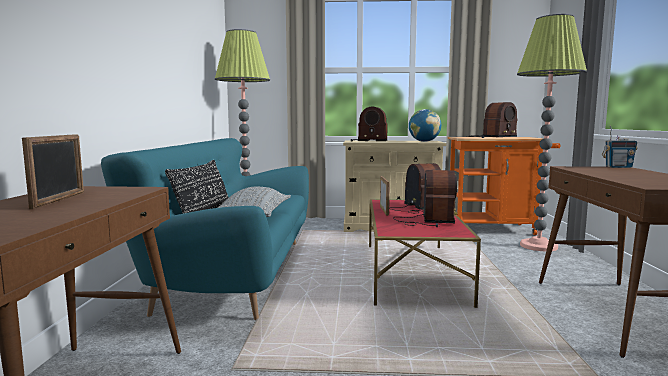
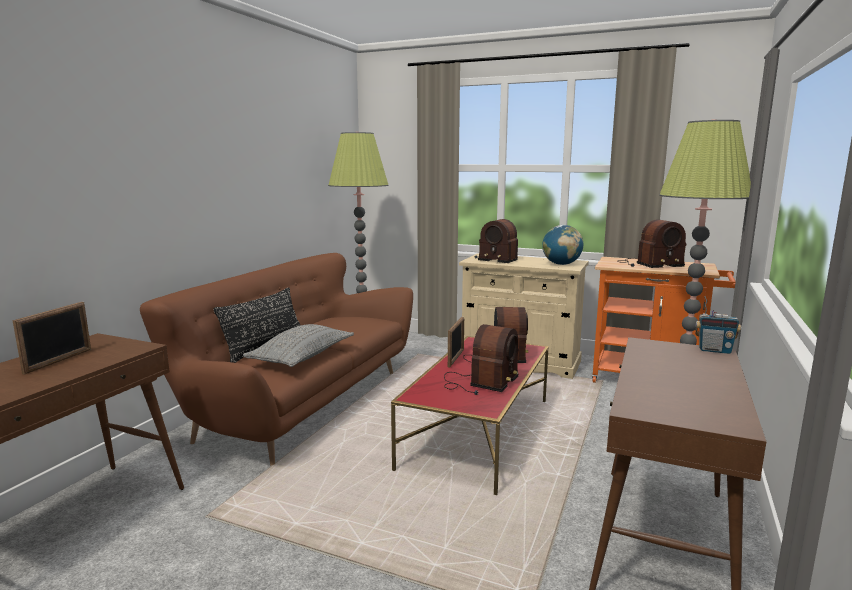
camera: 20 degrees right, 5 degrees up
turquoise sofa [101,138,309,320] -> brown sofa [140,253,413,466]

